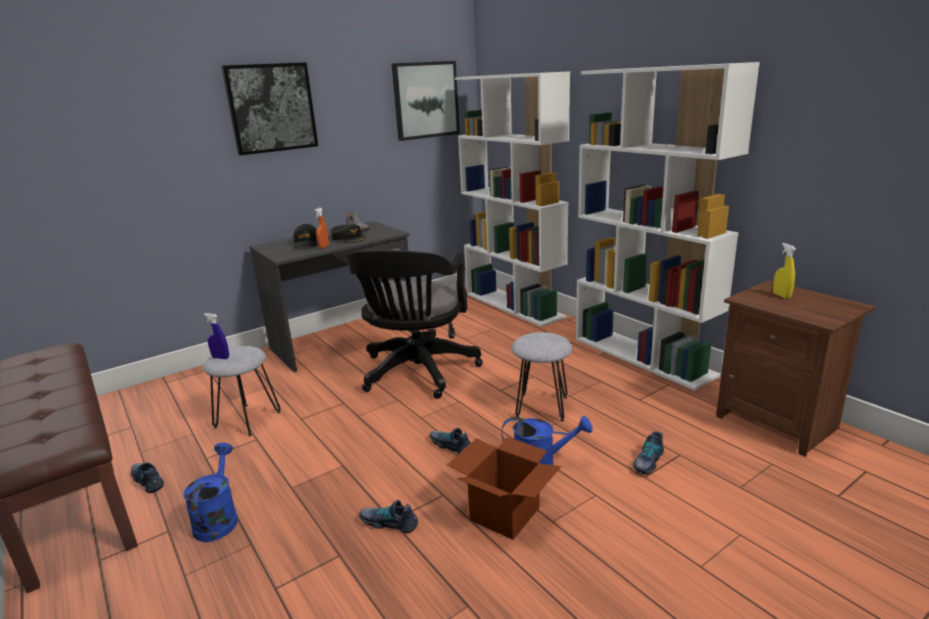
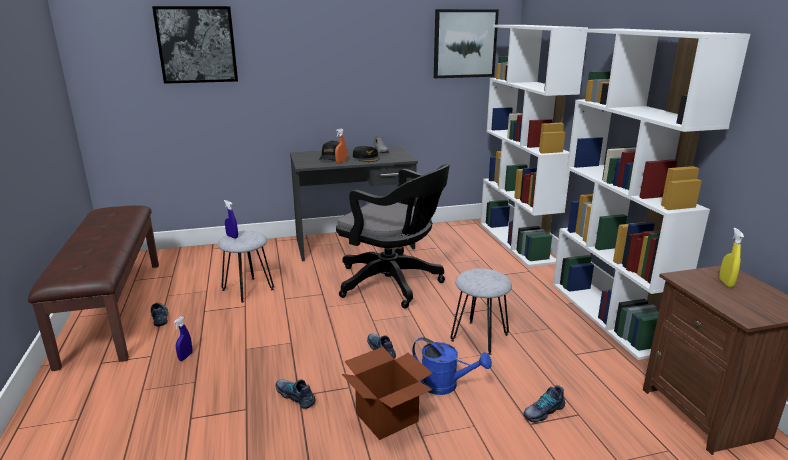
camera: 20 degrees right, 0 degrees up
blue watering can [183,443,238,542] -> blue spray bottle [173,316,192,361]
picture [221,62,318,155] -> picture moved to [152,6,238,84]
black office chair [347,250,483,399] -> black office chair turned 90 degrees counterclockwise [336,164,450,308]

